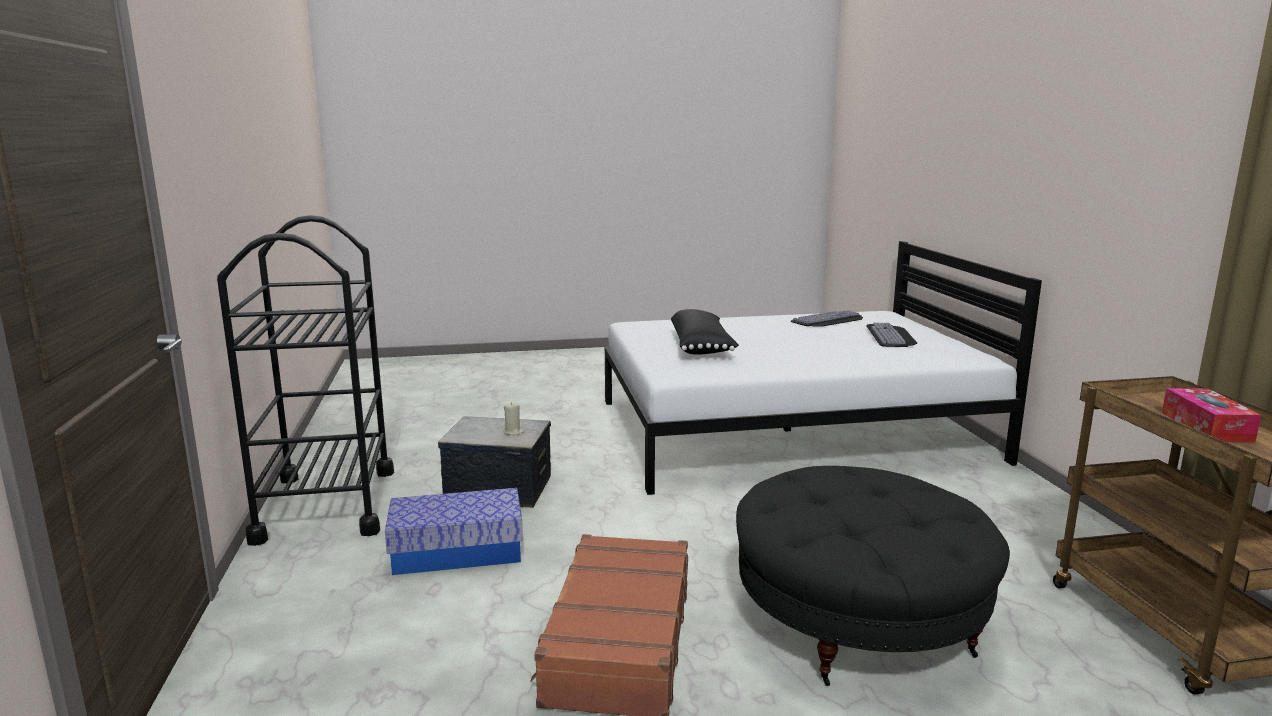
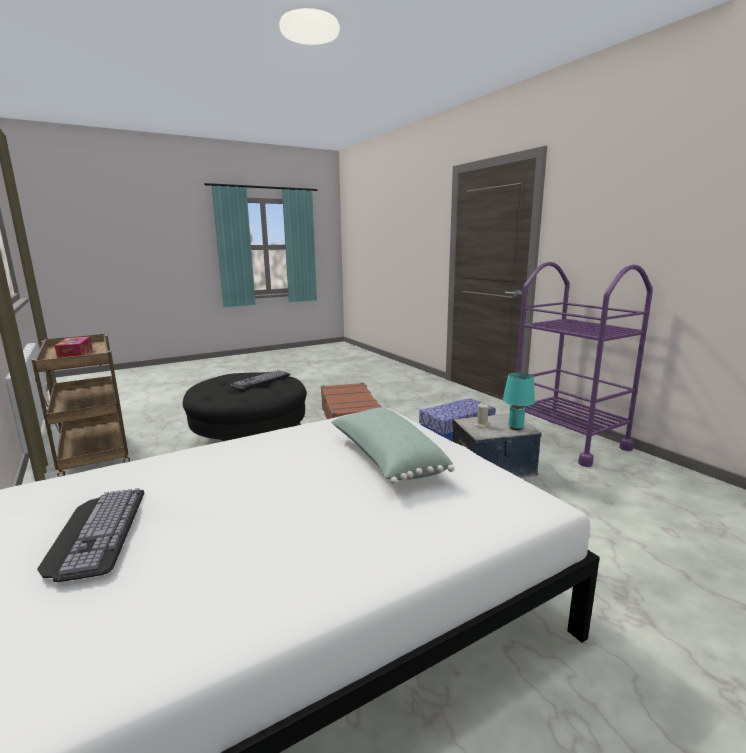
camera: 160 degrees right, 0 degrees up
black cart [217,215,394,546] -> purple cart [516,262,653,467]
black pillow [671,309,739,355] -> green pillow [331,408,454,484]
keyboard [791,310,863,327] -> keyboard moved to [230,370,291,389]
none -> turquoise table lamp [503,373,535,430]

